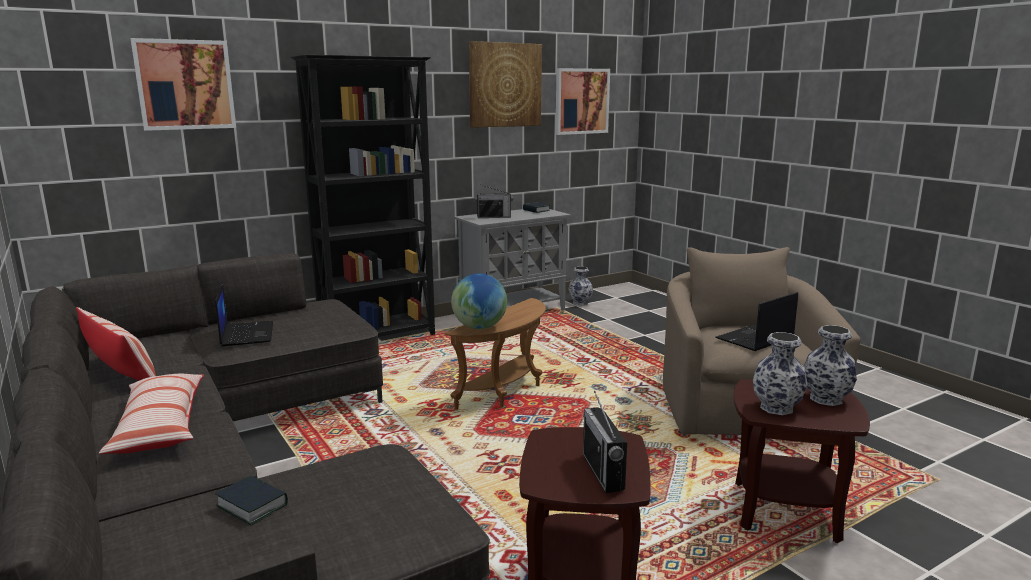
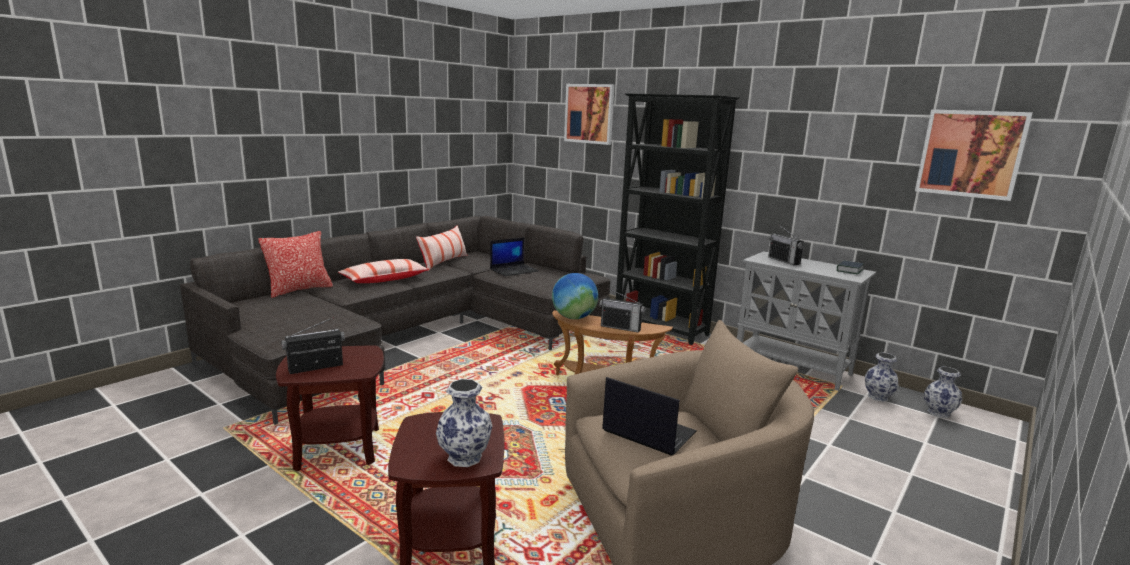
camera: 70 degrees right, 0 degrees up
book [215,476,288,525] -> none
picture [469,41,542,128] -> none
vase [753,332,807,415] -> vase moved to [924,367,962,418]
none -> pillow [258,231,333,298]
none -> radio [599,288,645,333]

